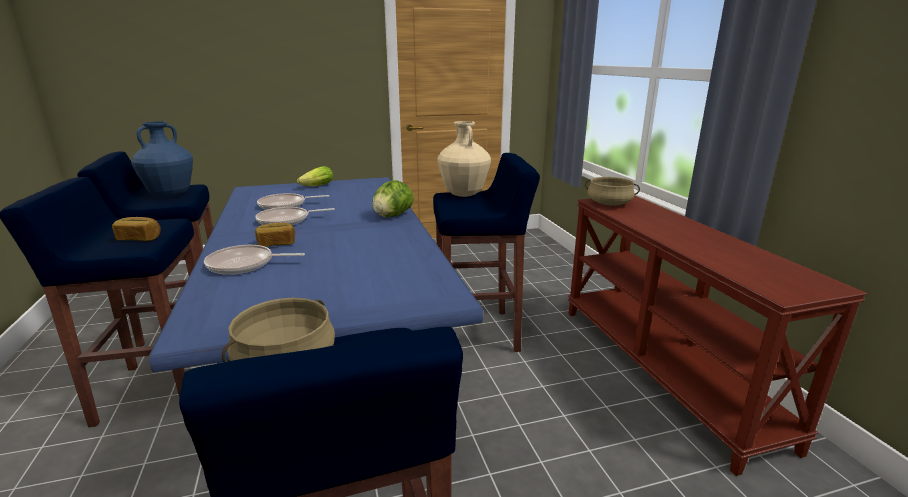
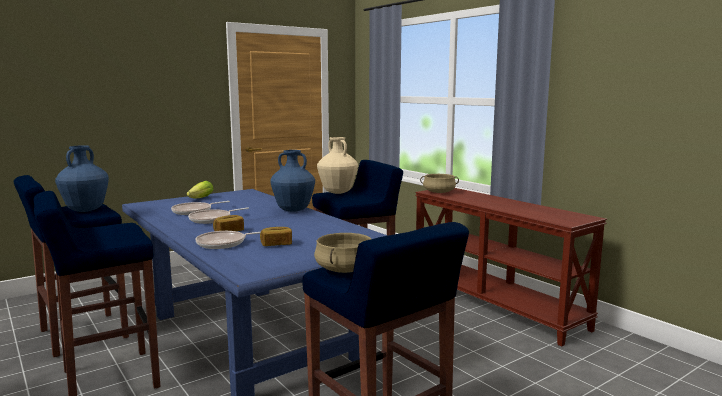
camera: 20 degrees left, 10 degrees down
bread [112,217,161,241] -> bread moved to [260,227,292,246]
lettuce [372,180,414,217] -> blue vase [270,150,315,212]

